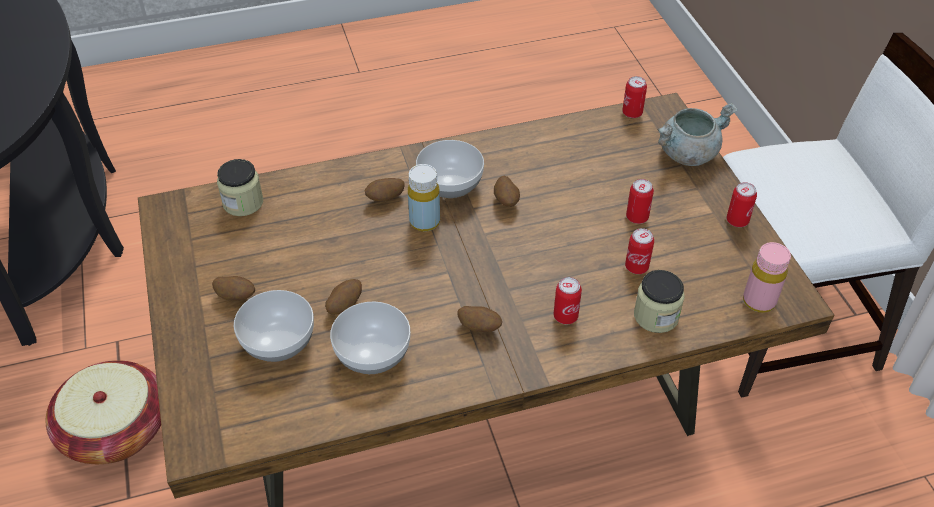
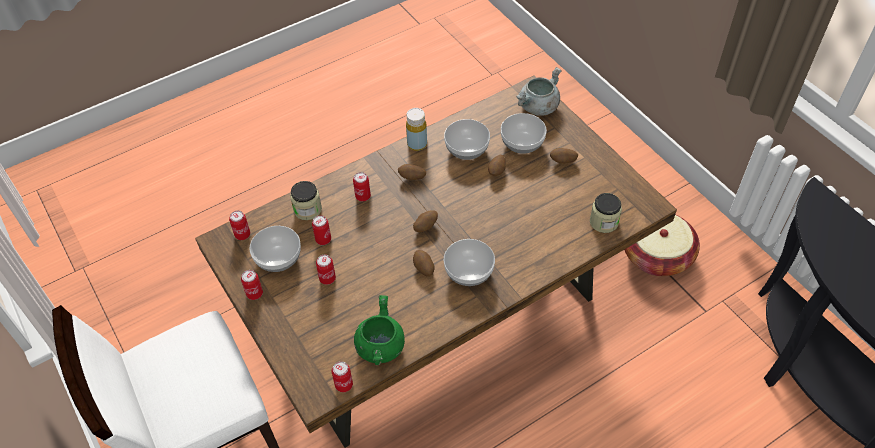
camera: 165 degrees right, 5 degrees up
potato [365,178,405,202] -> potato moved to [413,210,438,232]
yellow bottle [408,164,440,232] -> yellow bottle moved to [406,108,427,151]
grey cooking pot [657,103,738,166] -> grey cooking pot moved to [516,67,561,116]
pink bottle [743,242,791,313] -> can [229,211,250,240]
none -> bowl [250,226,301,272]
none -> green cooking pot [354,295,405,365]

